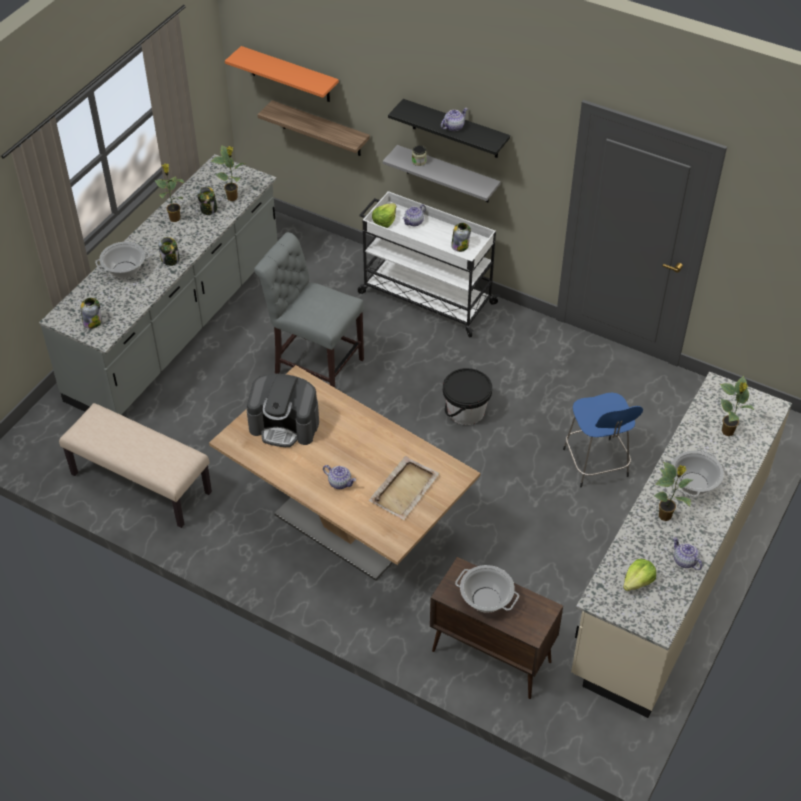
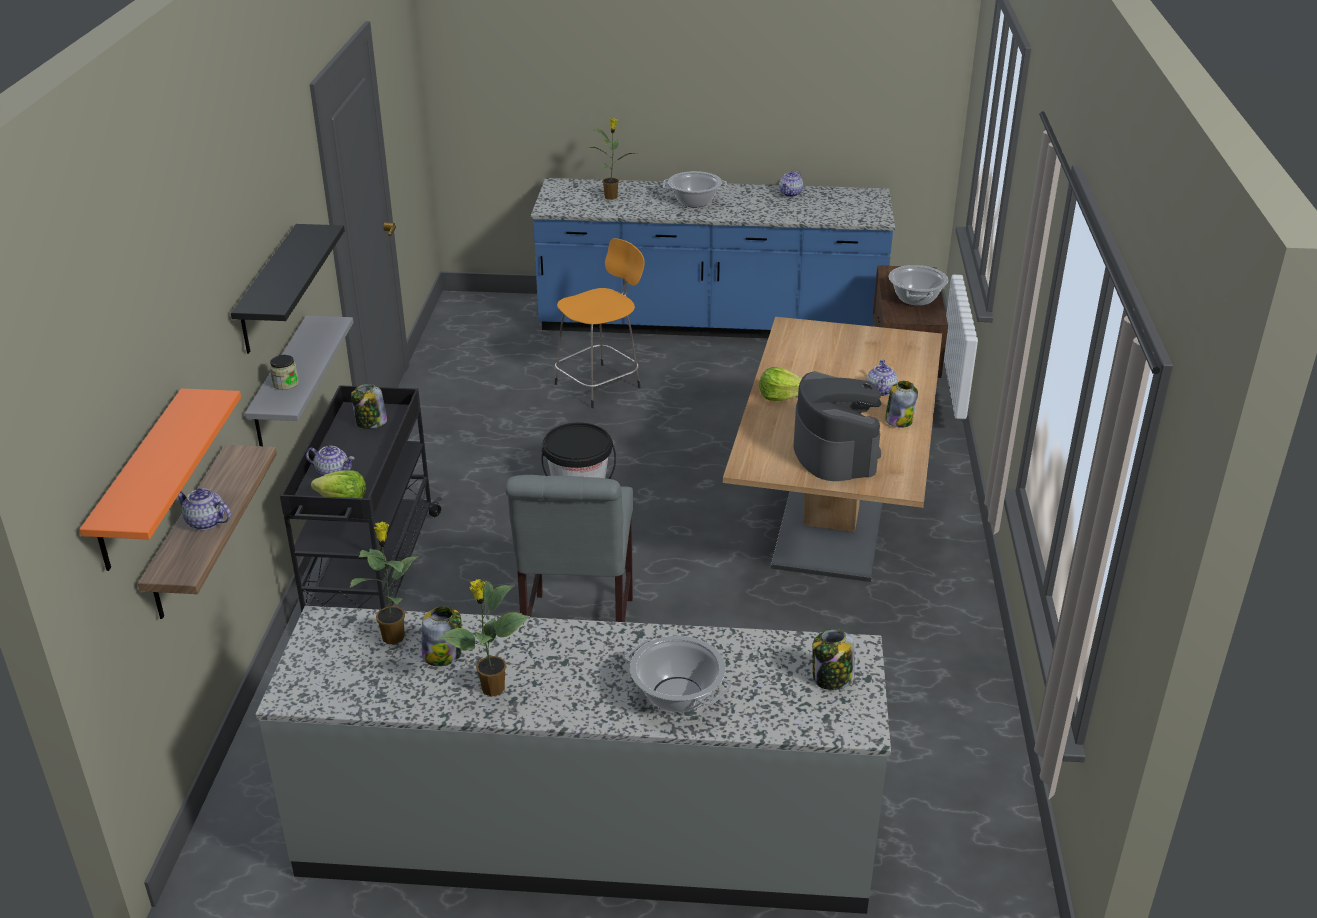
camera: 115 degrees left, 15 degrees down
beige bench [59,403,212,528] -> none
jar [158,237,180,266] -> jar moved to [885,381,918,428]
white cart [358,191,500,337] -> black cart [280,385,442,612]
beige tray [369,456,440,520] -> none
teapot [441,108,468,131] -> teapot moved to [178,488,231,530]
blue stool [563,393,643,487] -> orange stool [555,238,645,408]
beige counter [571,372,792,718] -> blue counter [531,178,895,339]
lettuce [623,559,656,591] -> lettuce moved to [759,367,801,401]
potted plant [654,462,693,521] -> none

